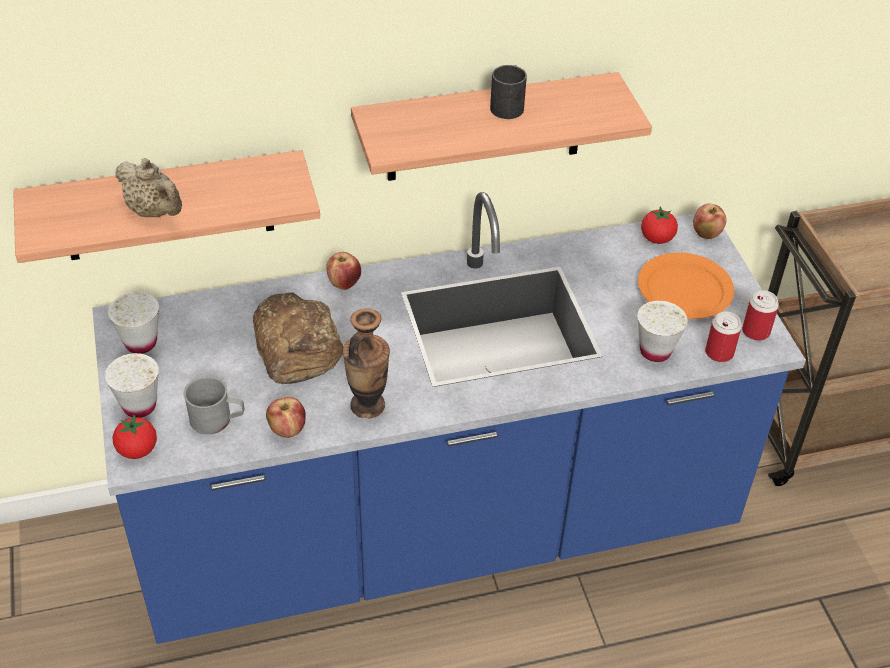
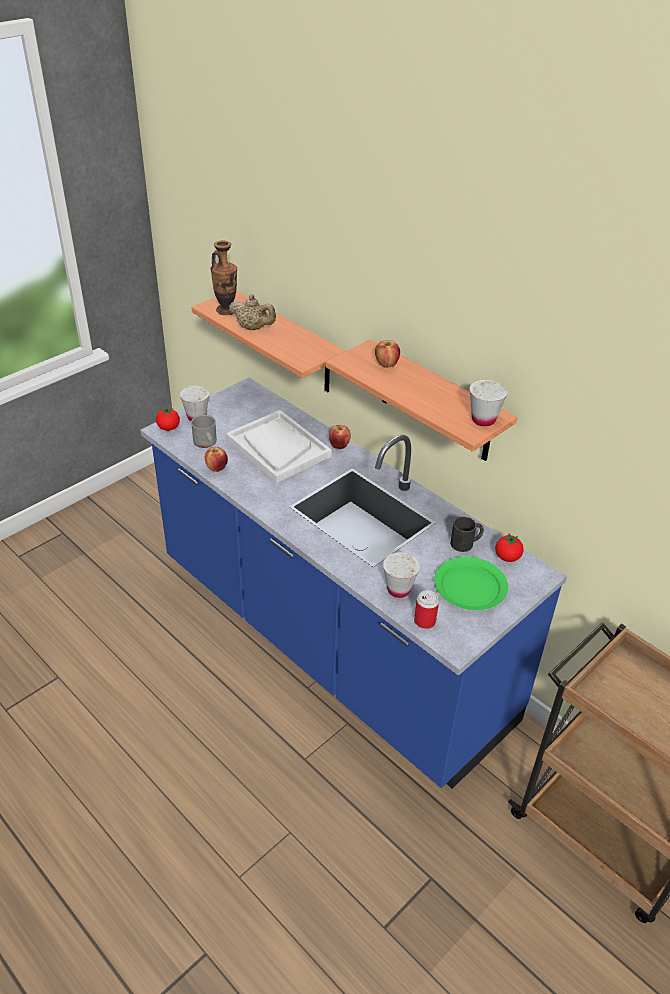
camera: 60 degrees right, 5 degrees down
white cup [108,292,159,354] -> white cup moved to [470,380,508,427]
beige teapot [115,158,182,217] -> beige teapot turned 75 degrees counterclockwise [229,294,276,330]
bread [253,292,343,384] -> white tray [226,410,332,483]
vase [343,308,390,419] -> vase moved to [211,240,237,315]
black mug [490,65,527,119] -> black mug moved to [450,517,484,552]
orange plate [638,252,734,319] -> green plate [434,557,508,610]
apple [693,204,726,239] -> apple moved to [375,340,400,368]
can [742,290,779,341] -> none

